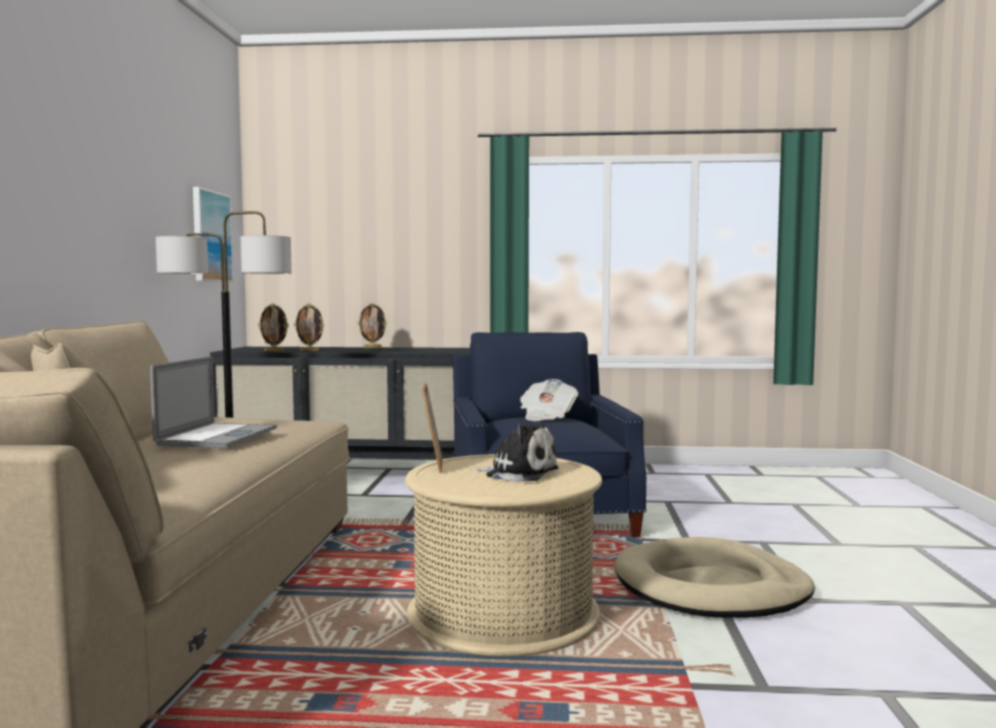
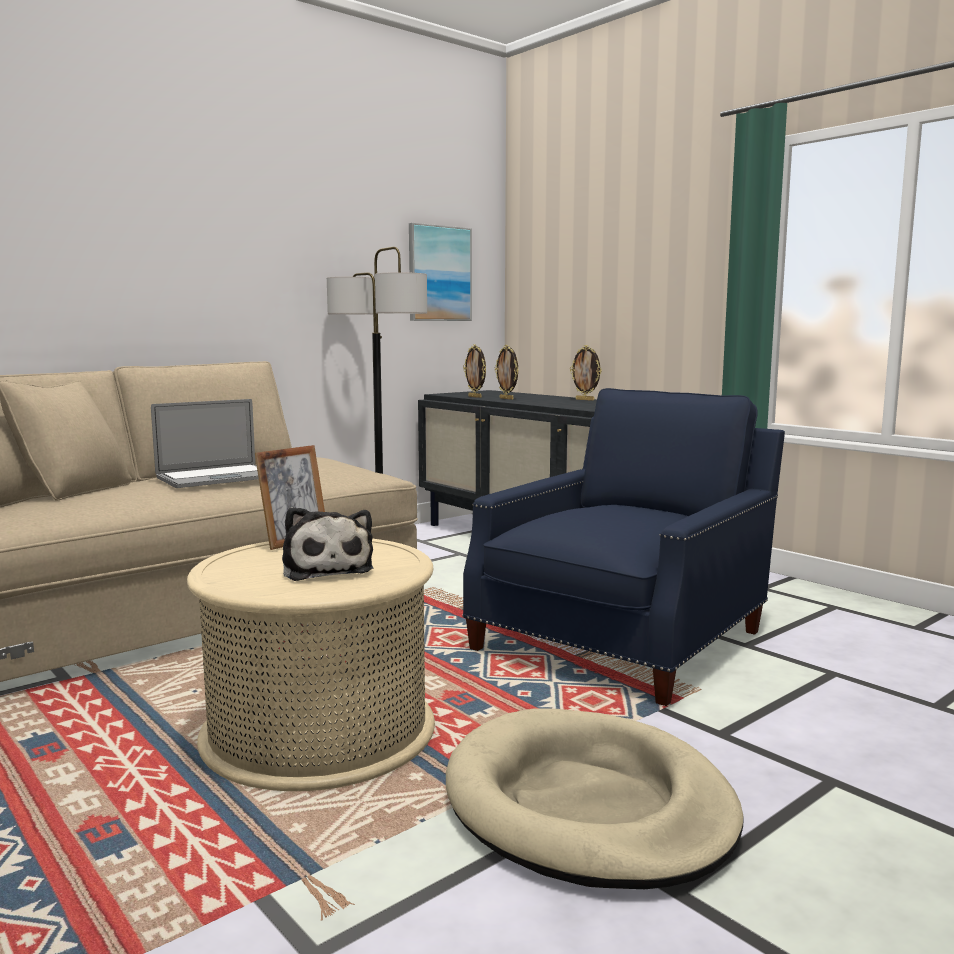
camera: 45 degrees right, 5 degrees up
newspaper [520,379,579,421] -> none

